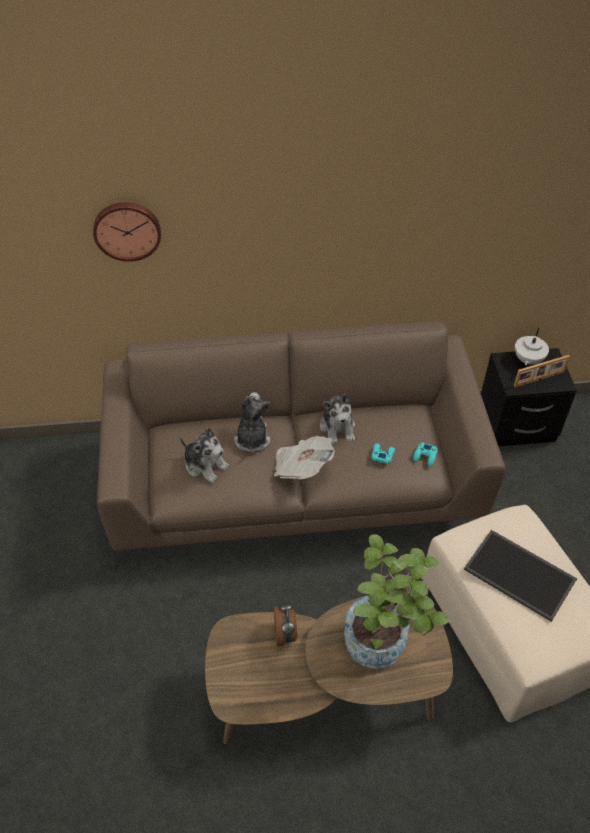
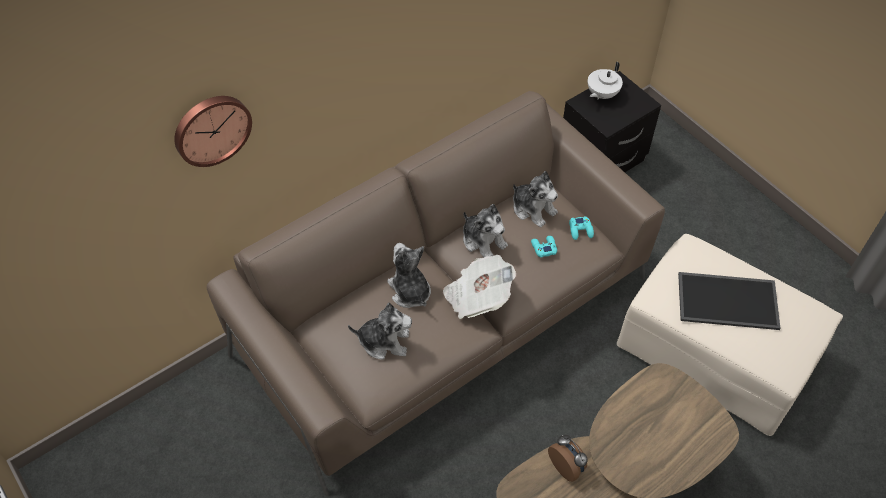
camera: 30 degrees left, 5 degrees up
potted plant [344,534,449,669] -> none
picture frame [514,355,570,387] -> none
white teapot [515,327,549,366] -> white teapot turned 45 degrees clockwise [588,61,623,99]
none -> plush toy [513,171,558,227]

